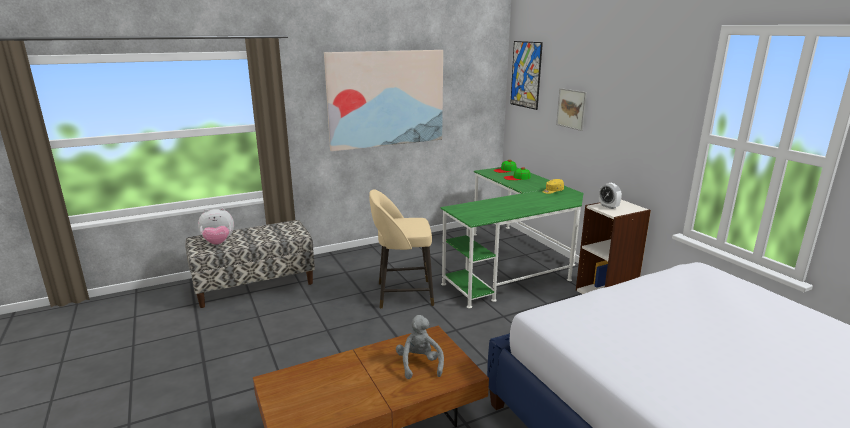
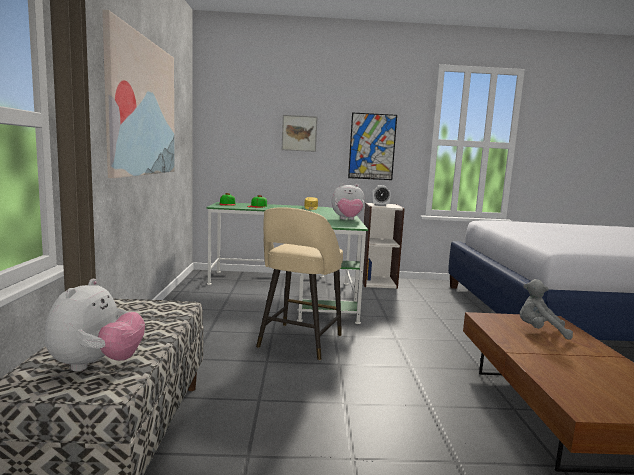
camera: 65 degrees left, 10 degrees down
picture [510,41,543,110] -> picture moved to [348,112,397,180]
none -> plush toy [331,183,365,220]

